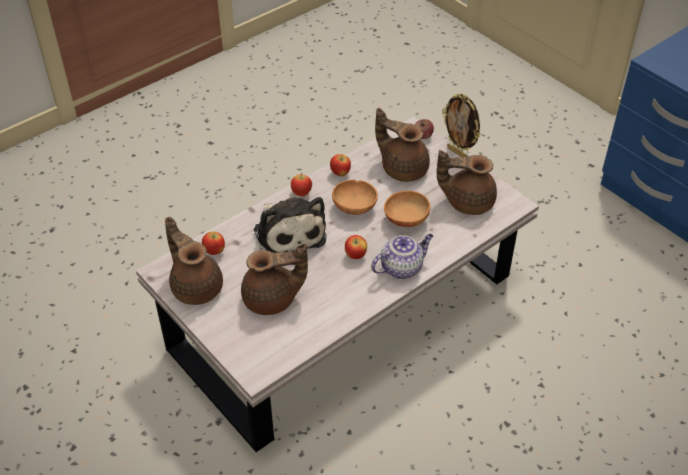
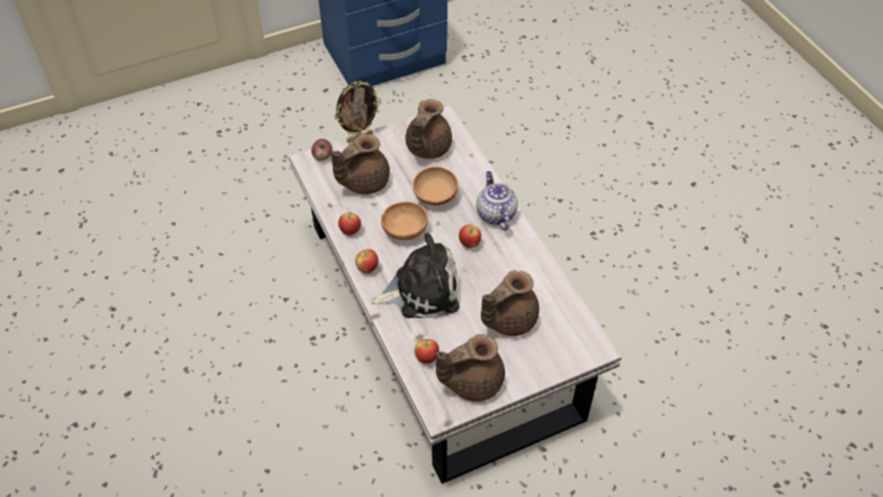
camera: 75 degrees left, 5 degrees up
brown teapot [241,243,308,315] -> brown teapot turned 135 degrees counterclockwise [481,270,539,336]

